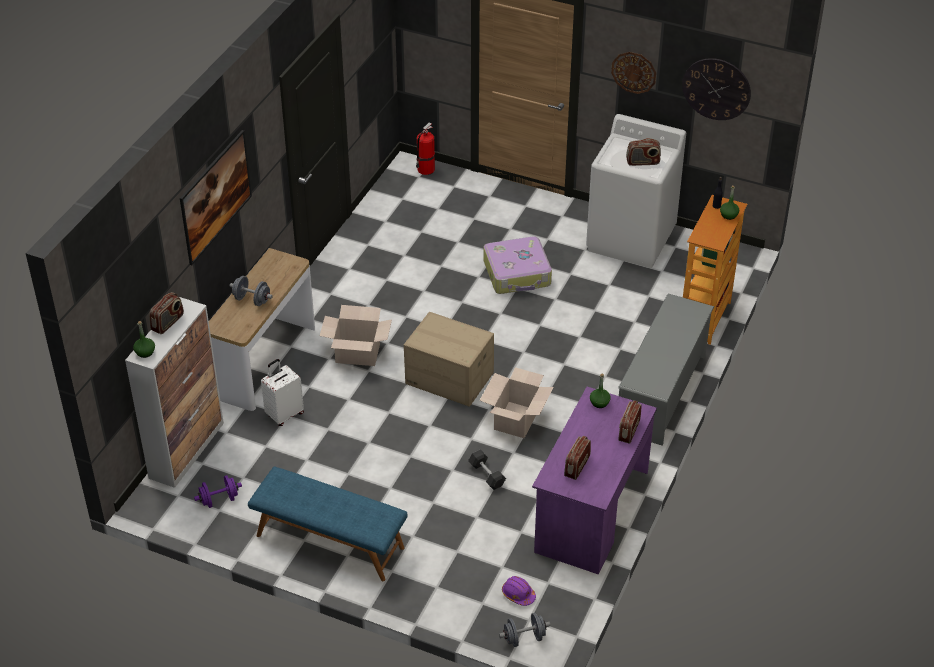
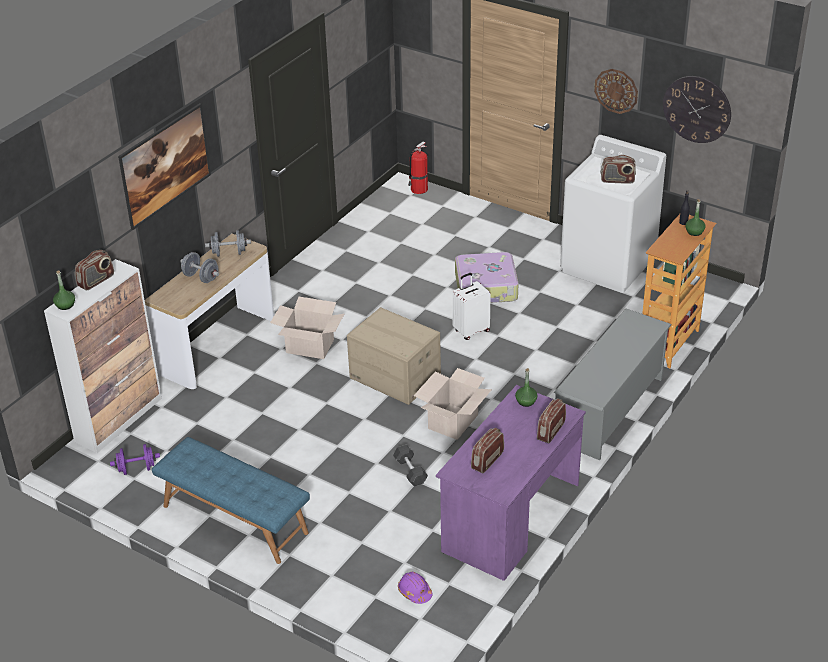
camera: 10 degrees right, 5 degrees down
white suitcase [261,359,304,426] -> white suitcase moved to [452,273,491,340]
grey dumbbell [499,613,550,647] -> grey dumbbell moved to [205,230,251,257]

